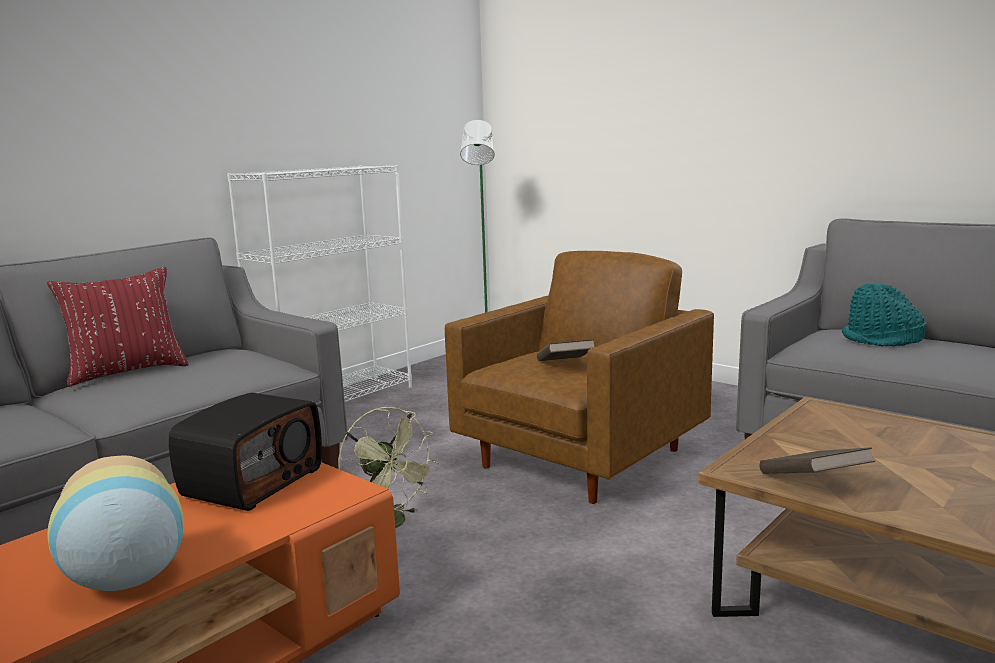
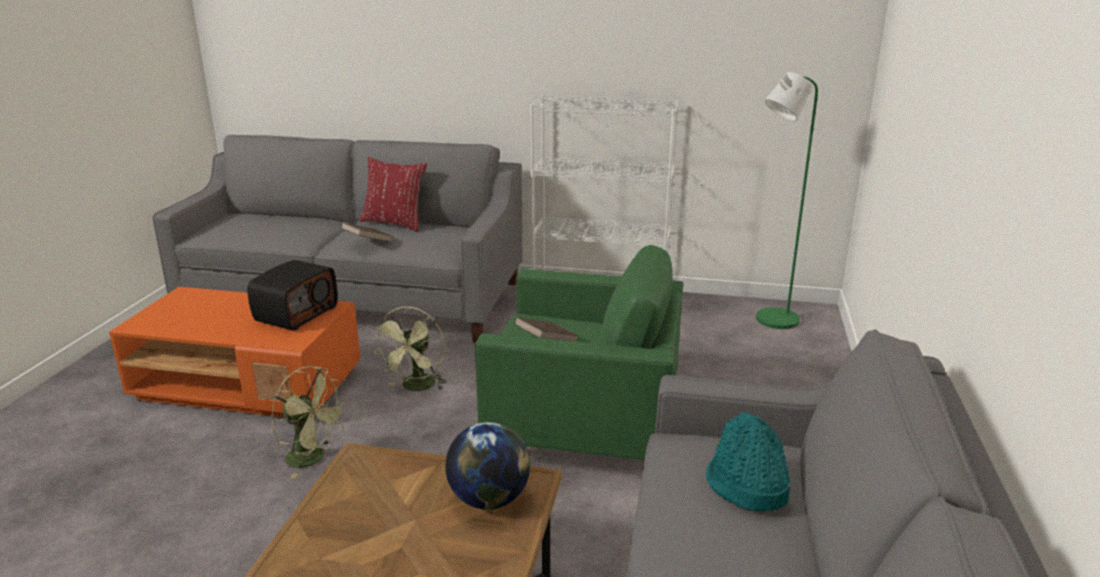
camera: 60 degrees right, 10 degrees up
vase [48,456,184,591] -> none
radio [169,393,322,511] -> radio turned 60 degrees counterclockwise [247,260,338,331]
brown armchair [445,251,714,504] -> green armchair [475,245,683,460]
brown book [760,447,875,474] -> brown book moved to [341,222,393,242]
none -> green fan [271,366,348,479]
none -> globe [445,422,530,509]

